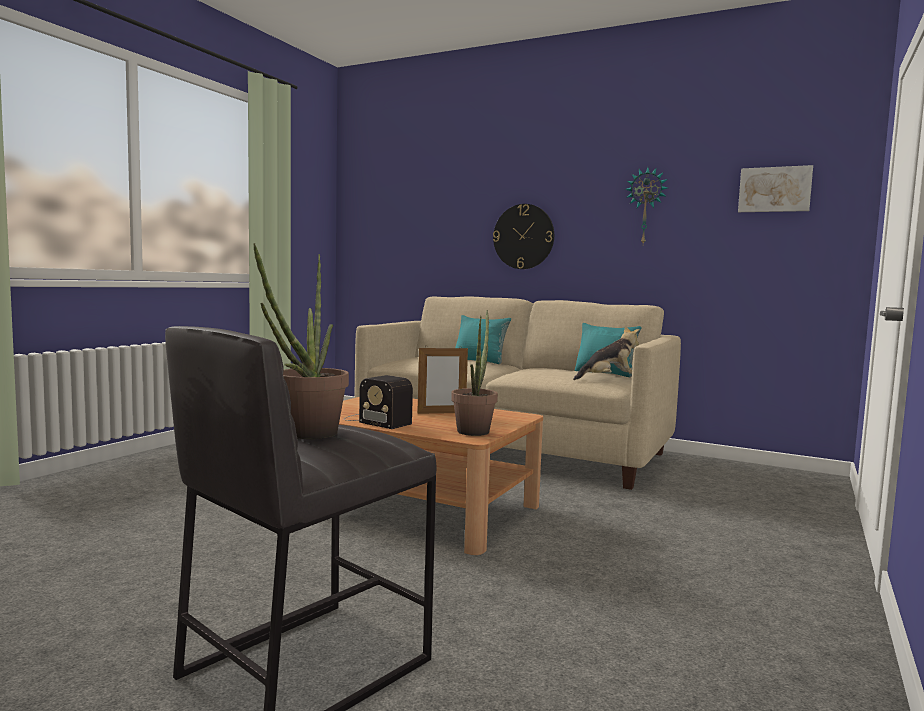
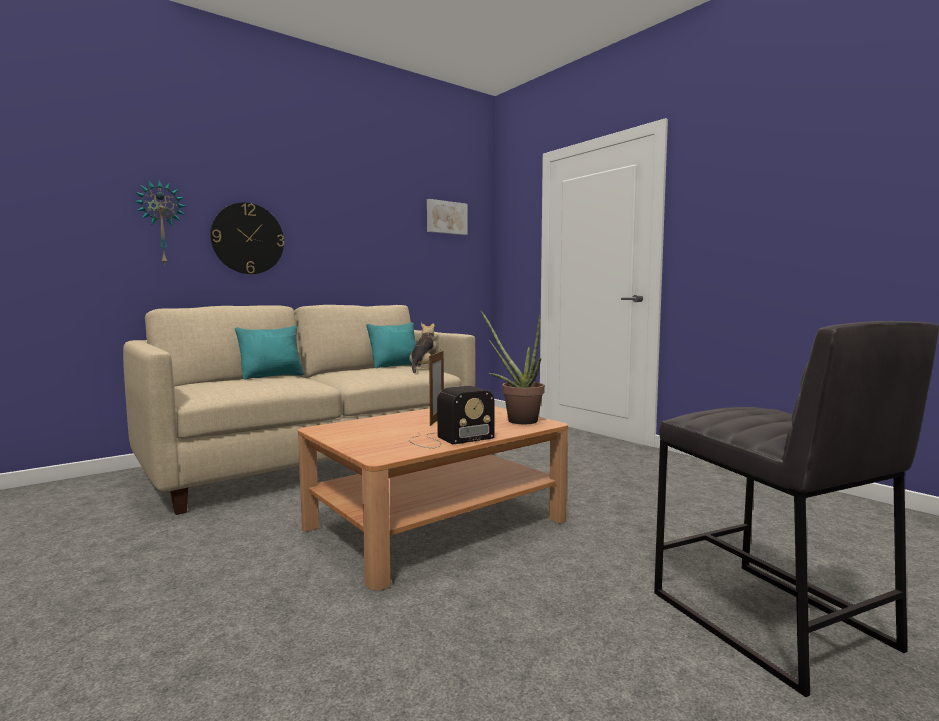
camera: 65 degrees left, 0 degrees up
potted plant [253,243,349,439] -> none
wall clock [625,167,668,244] -> wall clock moved to [133,179,186,266]

